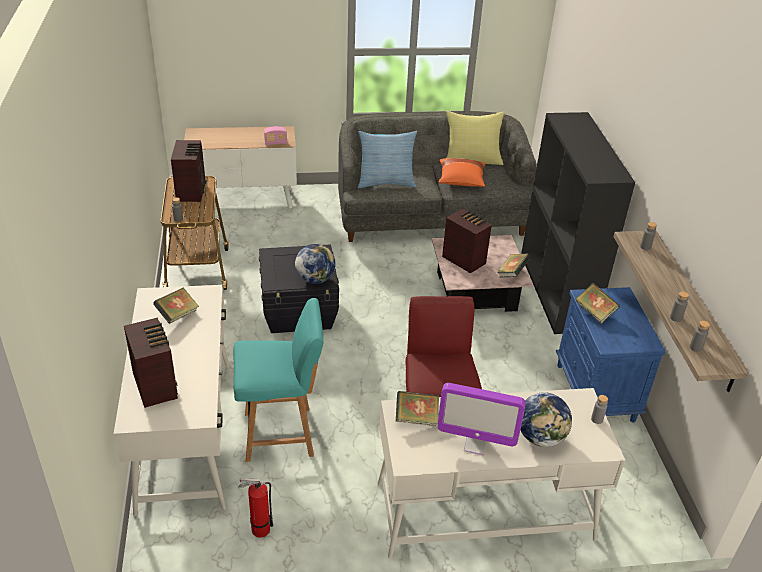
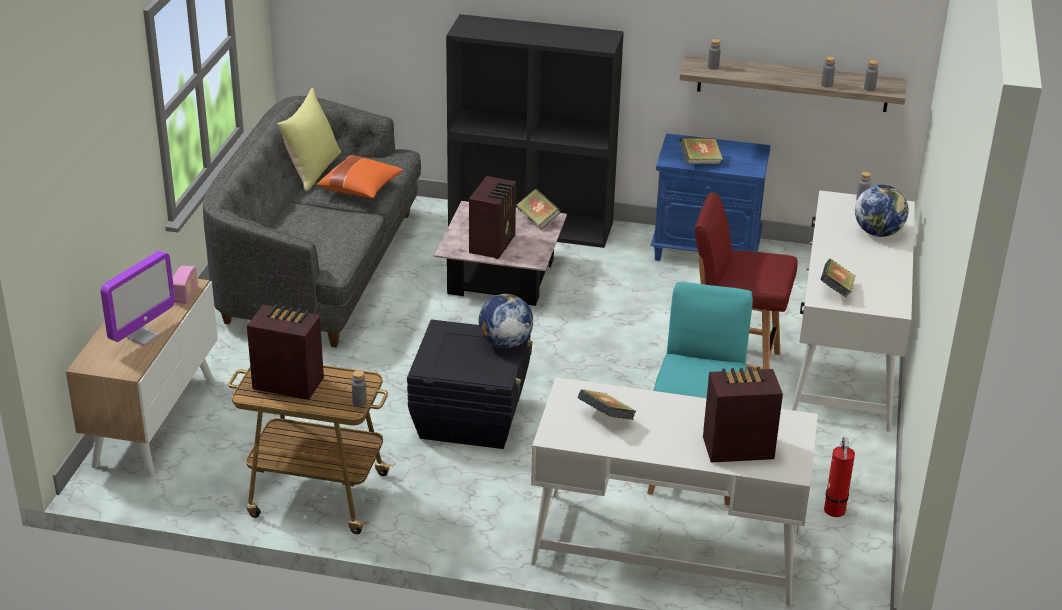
camera: 70 degrees left, 5 degrees down
pillow [358,131,417,188] -> none
monitor [437,383,526,456] -> monitor moved to [101,251,175,345]
radio [442,209,492,274] -> radio turned 135 degrees clockwise [469,176,516,259]

